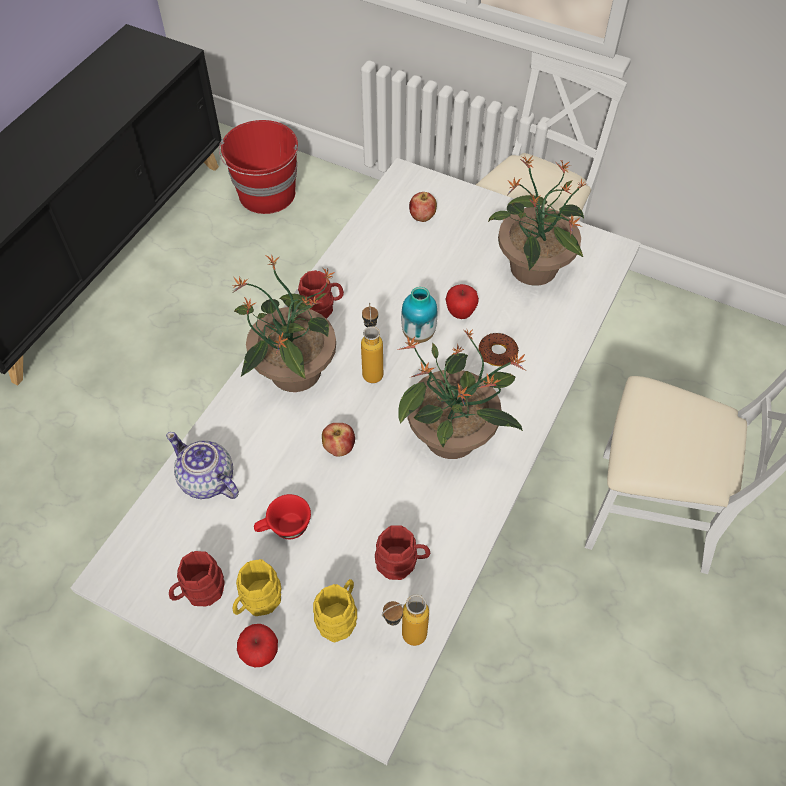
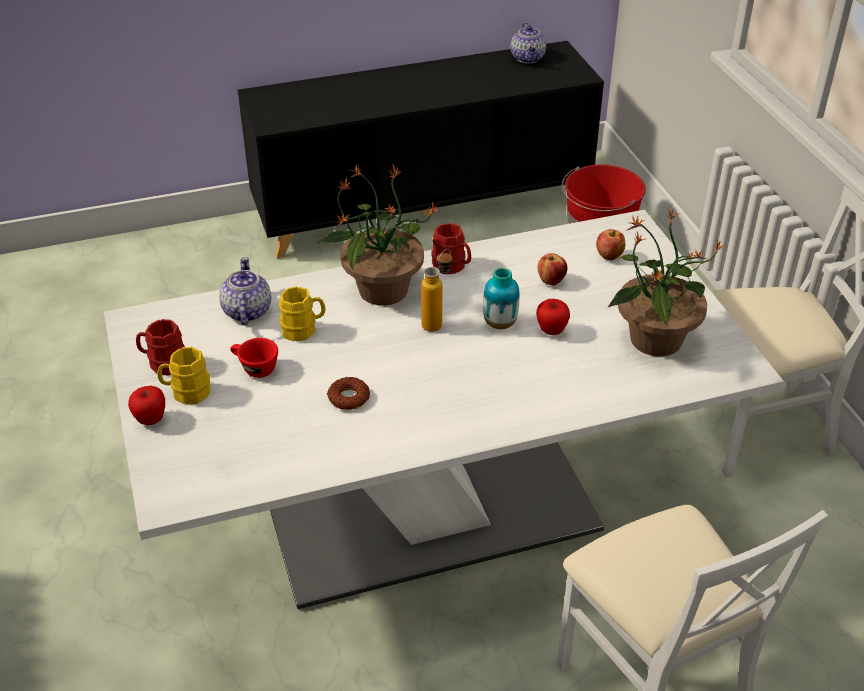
camera: 45 degrees right, 15 degrees down
yellow mug [313,579,357,642] -> yellow mug moved to [279,287,326,342]
apple [322,423,355,457] -> apple moved to [537,253,567,286]
red mug [375,525,430,580] -> none
bottle [382,594,429,646] -> none
potted plant [397,329,526,459] -> none
donut [479,333,519,366] -> donut moved to [327,377,370,410]
none -> teapot [511,22,546,63]

